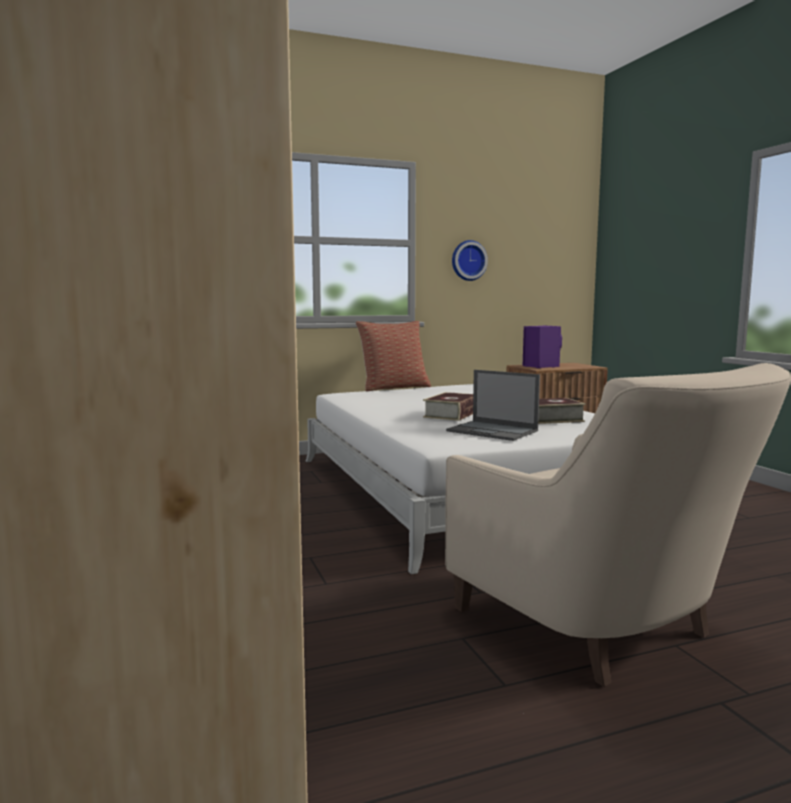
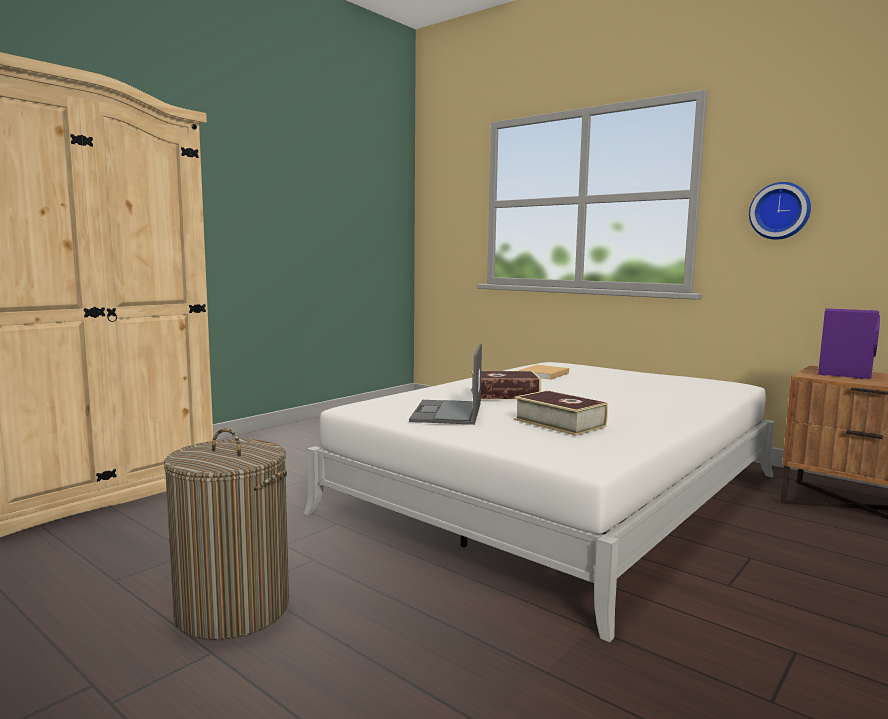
camera: 60 degrees right, 0 degrees up
pillow [356,321,431,391] -> none
beige armchair [445,363,791,687] -> laundry basket [164,428,289,640]
none -> beige book [518,365,569,380]

